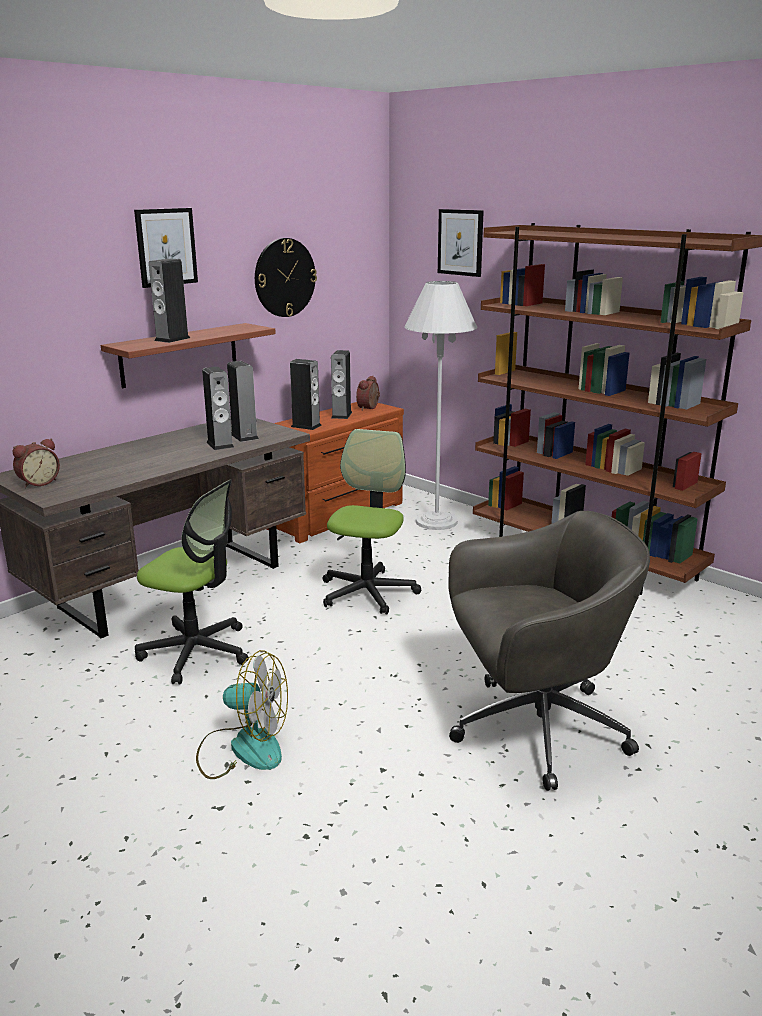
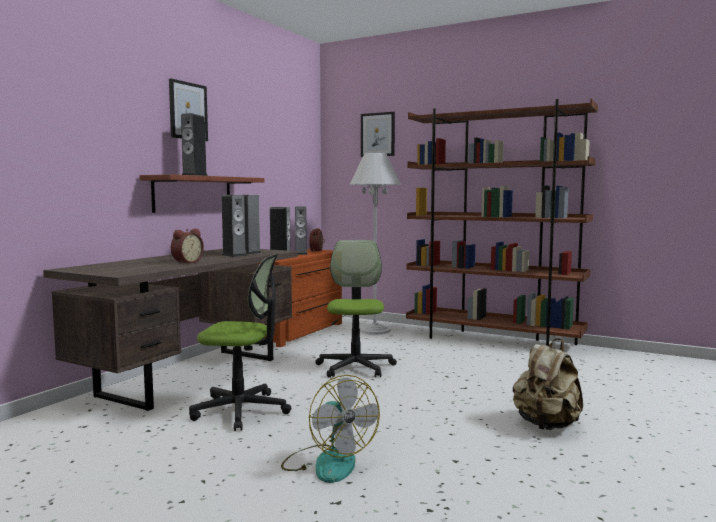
camera: 15 degrees left, 15 degrees down
alarm clock [13,438,60,488] -> alarm clock moved to [171,229,204,264]
fan [196,650,288,779] -> fan turned 60 degrees clockwise [281,375,380,483]
wall clock [255,238,317,317] -> none
grey office chair [448,511,650,791] -> beige backpack [513,338,583,430]

